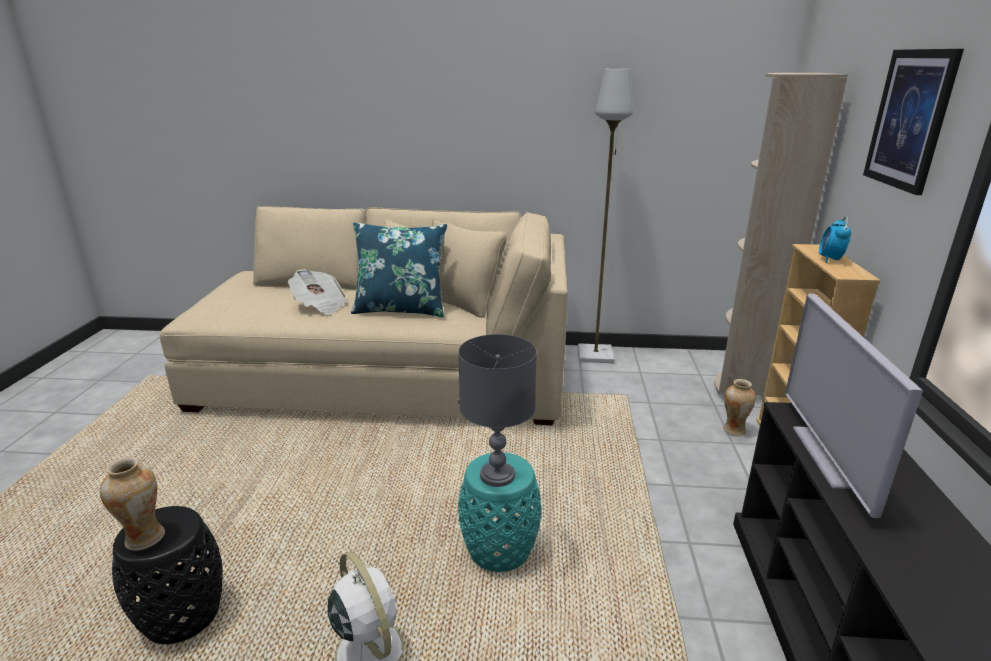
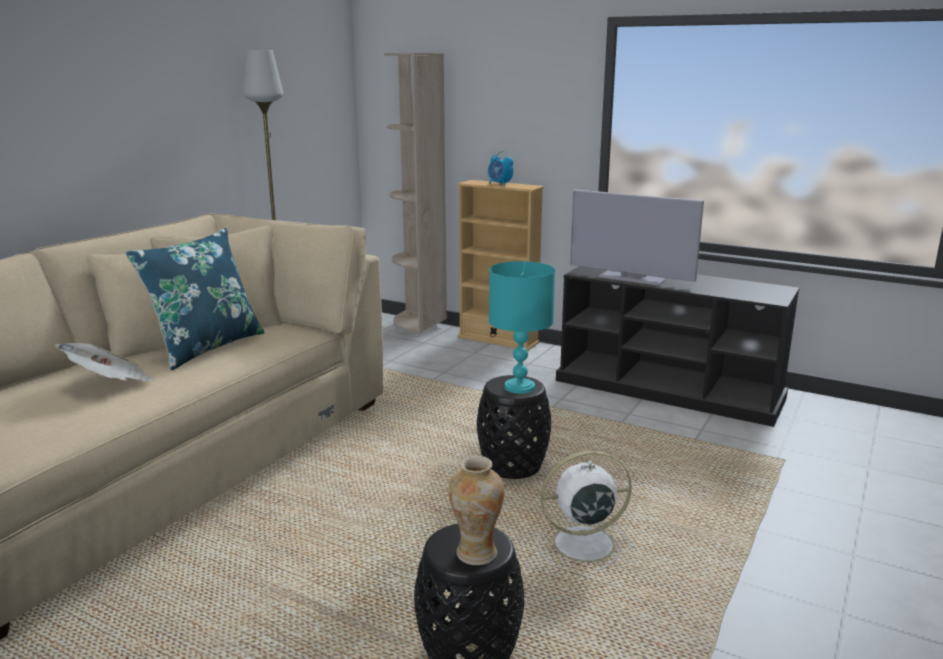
camera: 65 degrees left, 5 degrees down
grey table lamp [458,334,537,487] -> turquoise table lamp [489,261,555,394]
turquoise stool [458,452,541,572] -> black stool [477,375,551,479]
vase [723,379,756,437] -> none
picture [863,49,964,195] -> none

